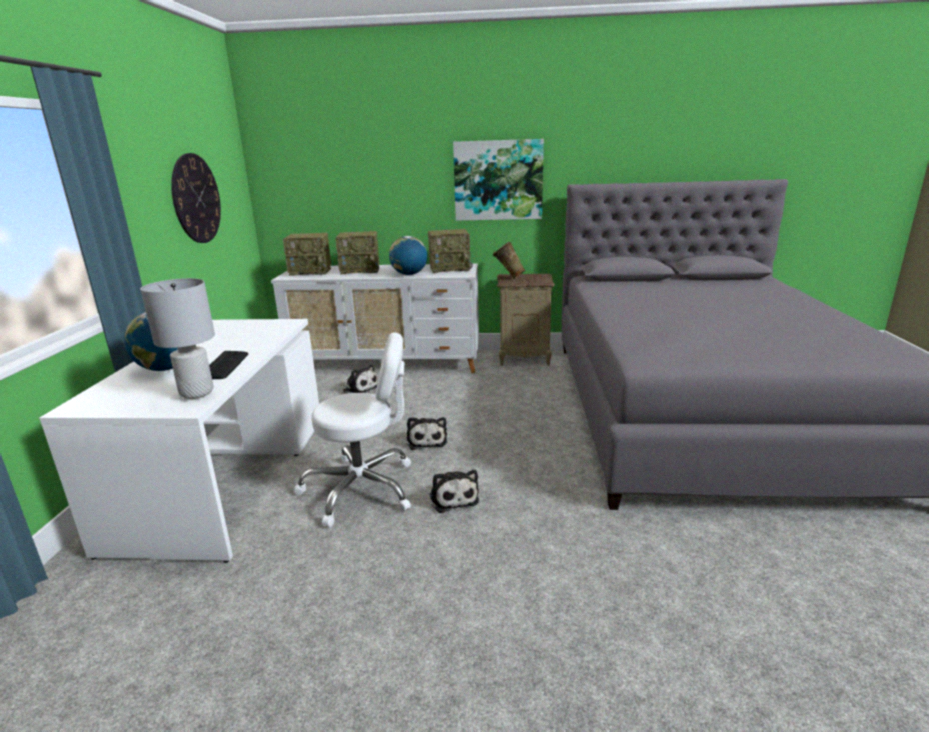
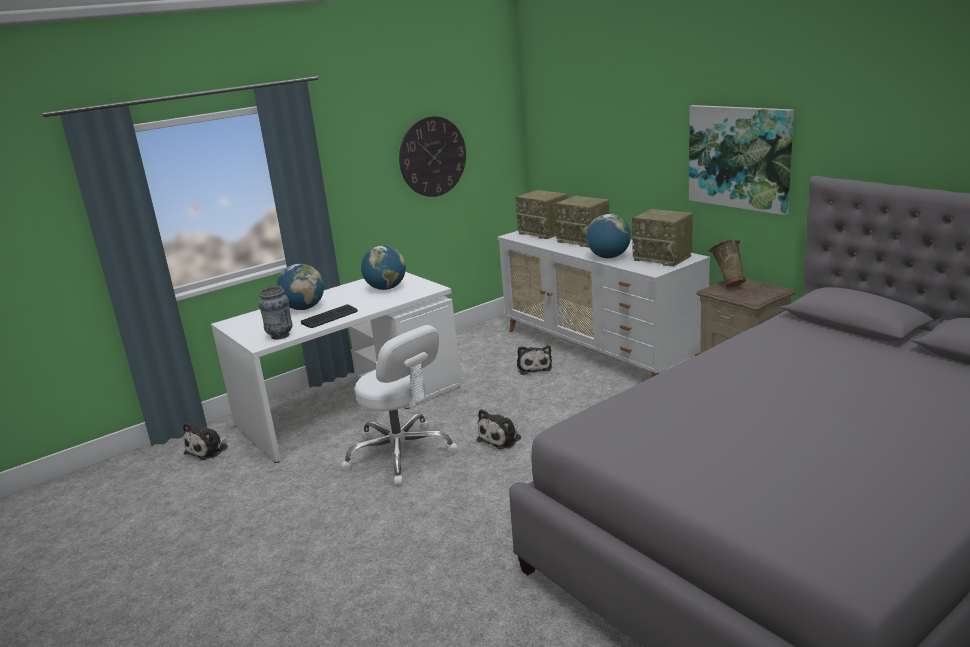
camera: 50 degrees right, 0 degrees up
grey table lamp [140,278,215,399] -> vase [258,286,293,339]
plush toy [429,469,479,513] -> plush toy moved to [183,423,229,460]
none -> globe [361,245,406,290]

